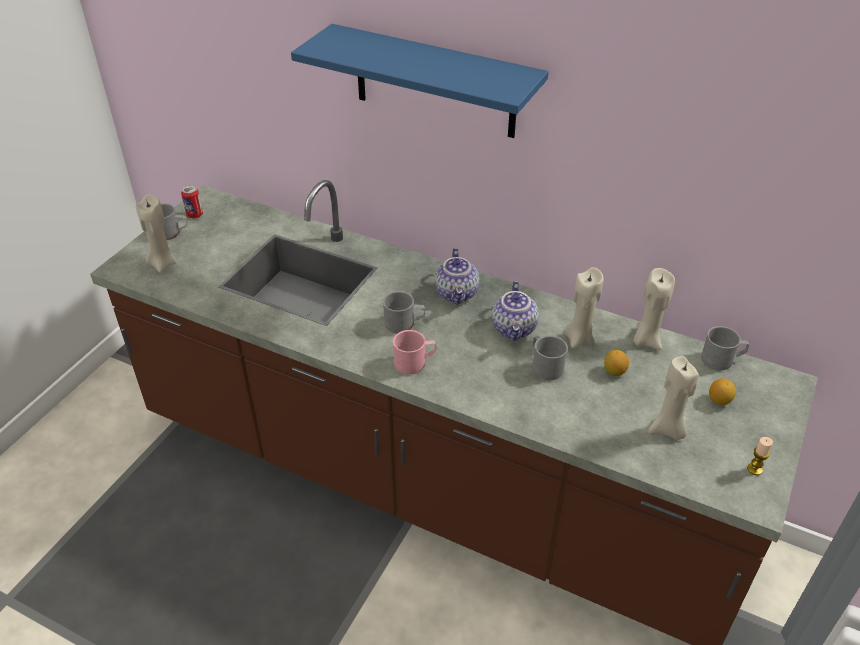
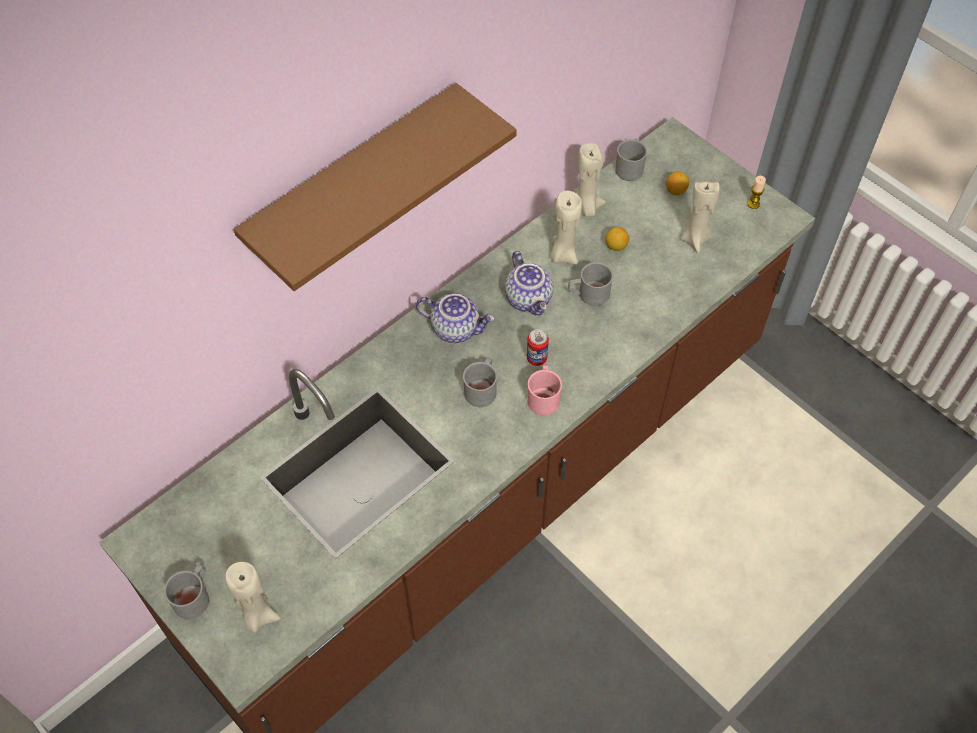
camera: 70 degrees left, 15 degrees up
can [181,185,203,218] -> can moved to [527,329,549,366]
blue shelf [291,24,549,138] -> brown shelf [234,83,517,291]
teapot [492,281,539,341] -> teapot turned 45 degrees clockwise [505,251,553,316]

